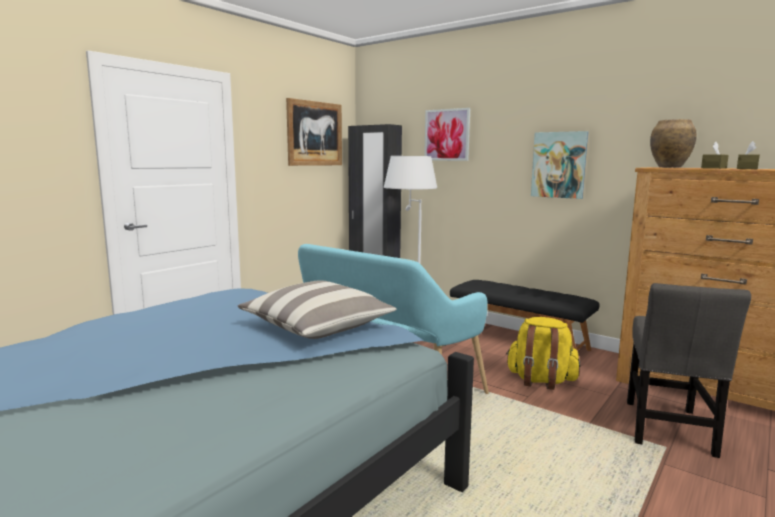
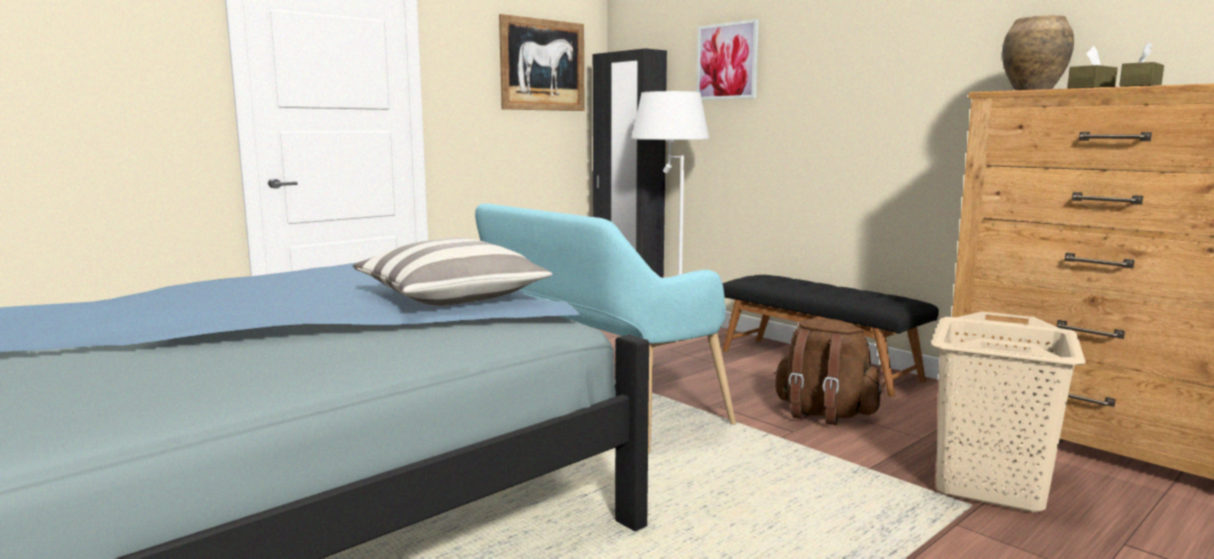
camera: 10 degrees right, 0 degrees up
yellow backpack [506,317,580,390] -> brown backpack [774,318,881,425]
picture [531,131,589,199] -> none
grey chair [627,283,751,458] -> beige laundry basket [931,312,1086,513]

